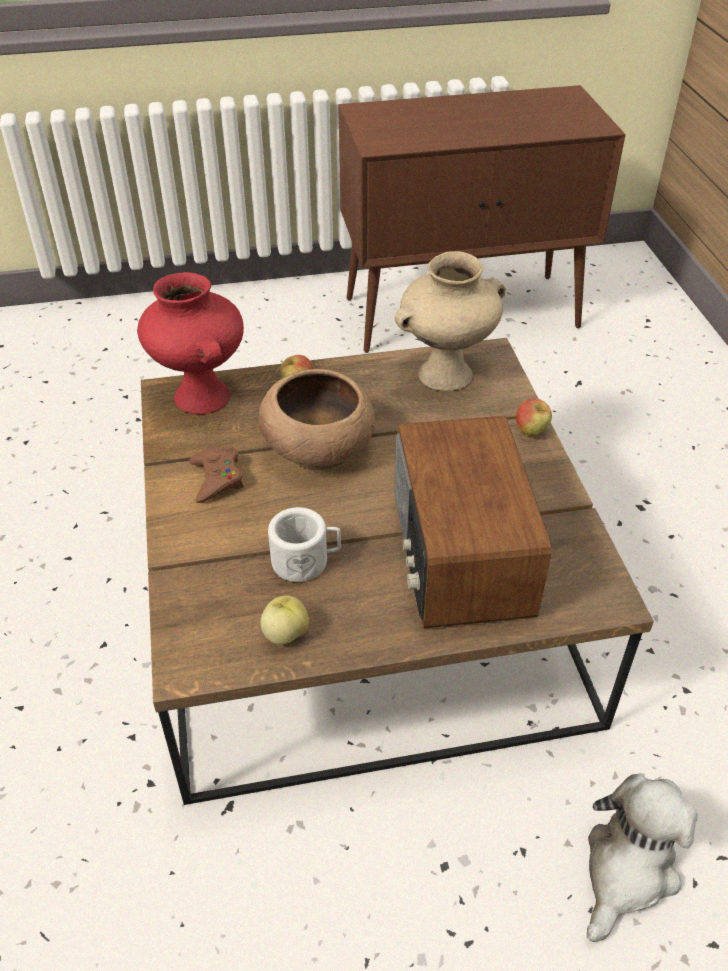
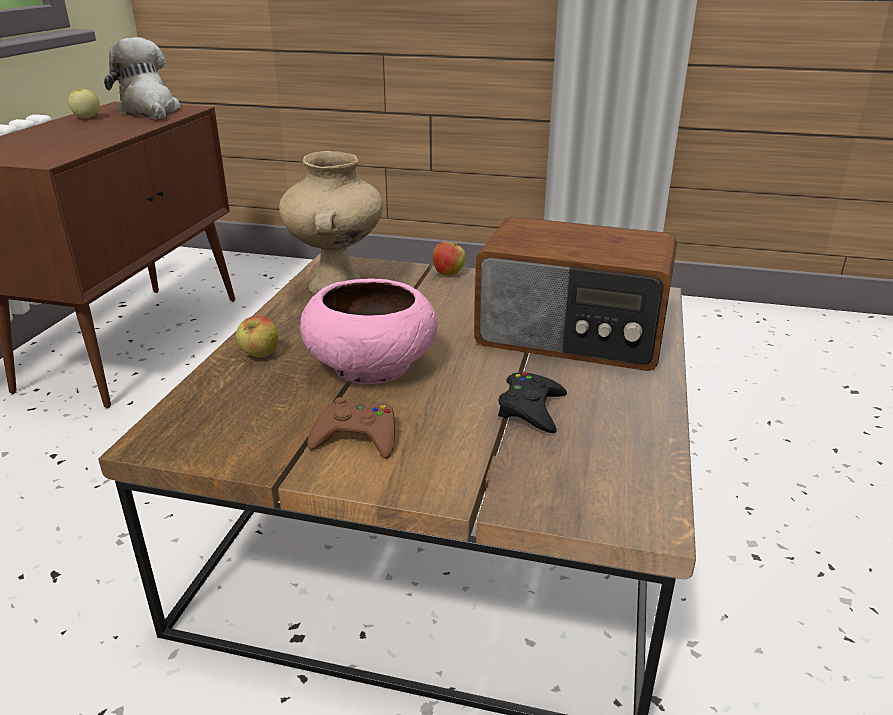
camera: 65 degrees left, 15 degrees down
red vase [137,272,244,415] -> none
brown bowl [259,369,375,470] -> pink bowl [300,278,437,384]
apple [260,596,309,645] -> apple moved to [68,89,100,119]
white mug [268,507,341,582] -> black game controller [498,372,567,433]
plush toy [587,774,698,942] -> plush toy moved to [104,37,181,119]

